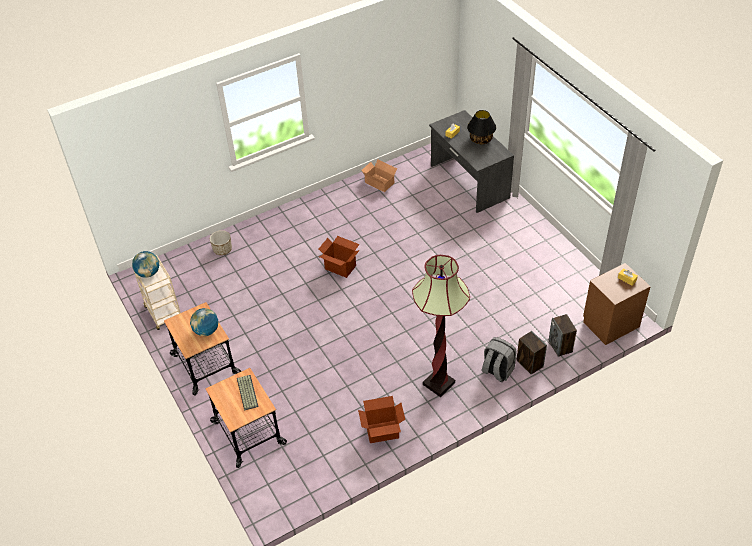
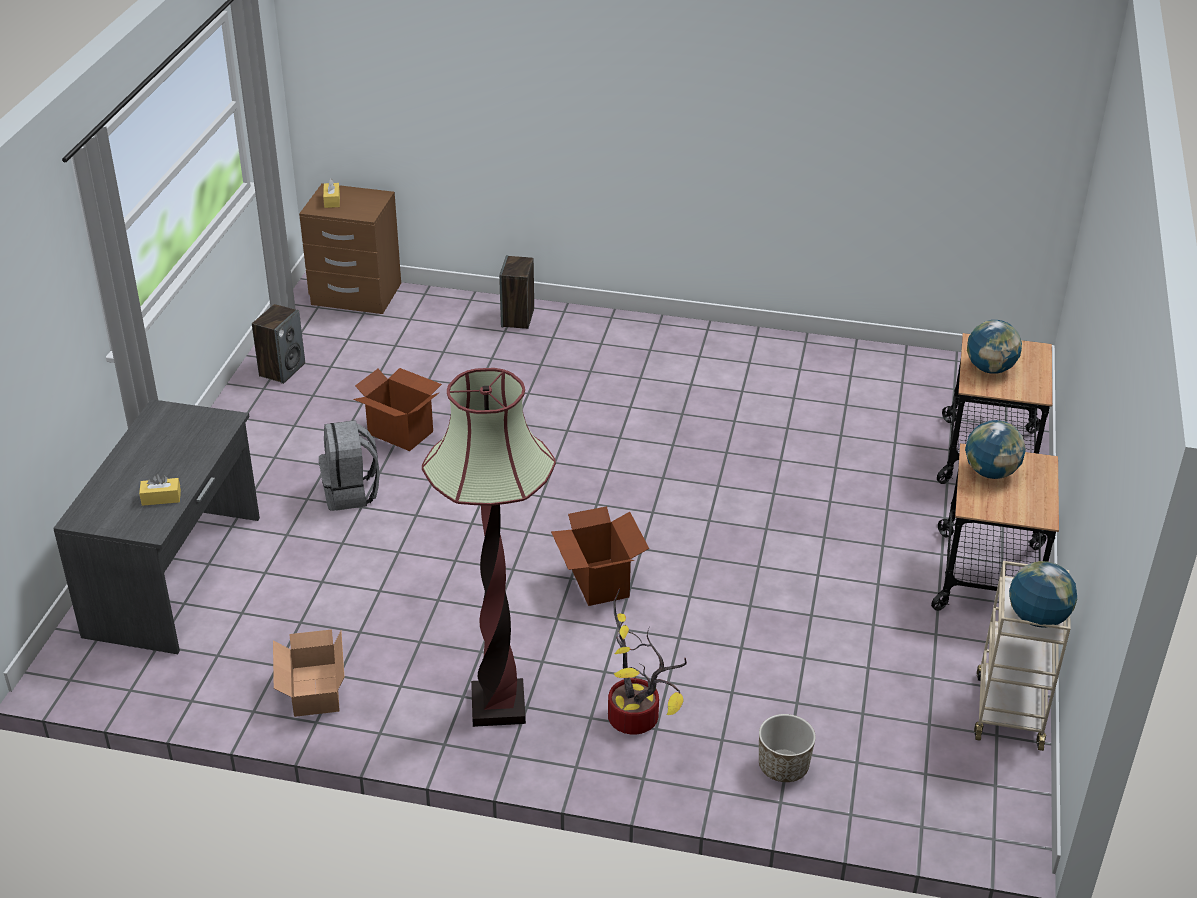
camera: 140 degrees left, 10 degrees down
keyboard [237,375,258,411] -> globe [967,320,1022,374]
cardboard box [358,396,405,443] -> cardboard box moved to [353,368,442,451]
floor lamp [412,255,470,397] -> floor lamp moved to [422,368,556,727]
black table lamp [467,110,496,144] -> none
grey backpack [481,337,516,382] -> grey backpack moved to [319,420,380,511]
speaker [549,314,577,357] -> speaker moved to [252,304,305,384]
none -> potted plant [608,589,687,735]

